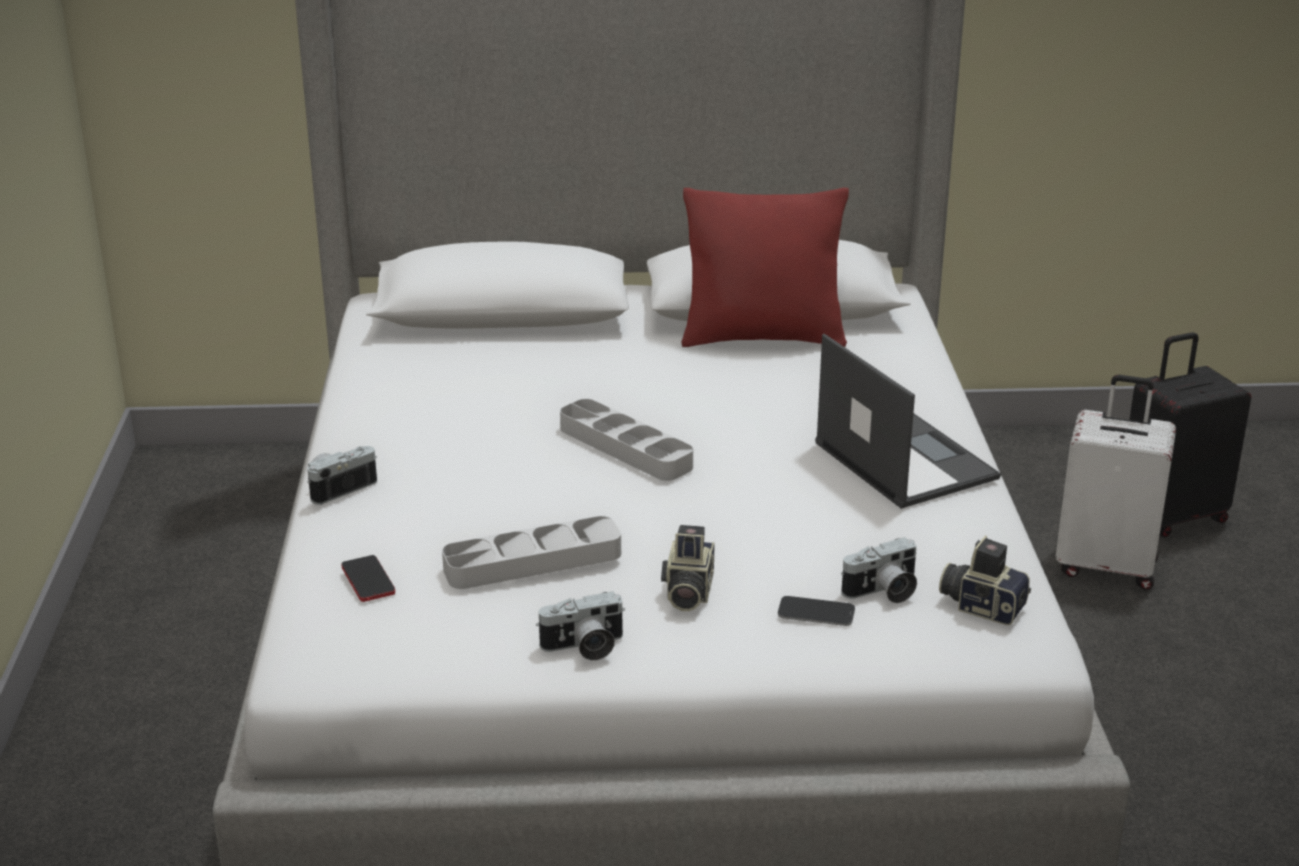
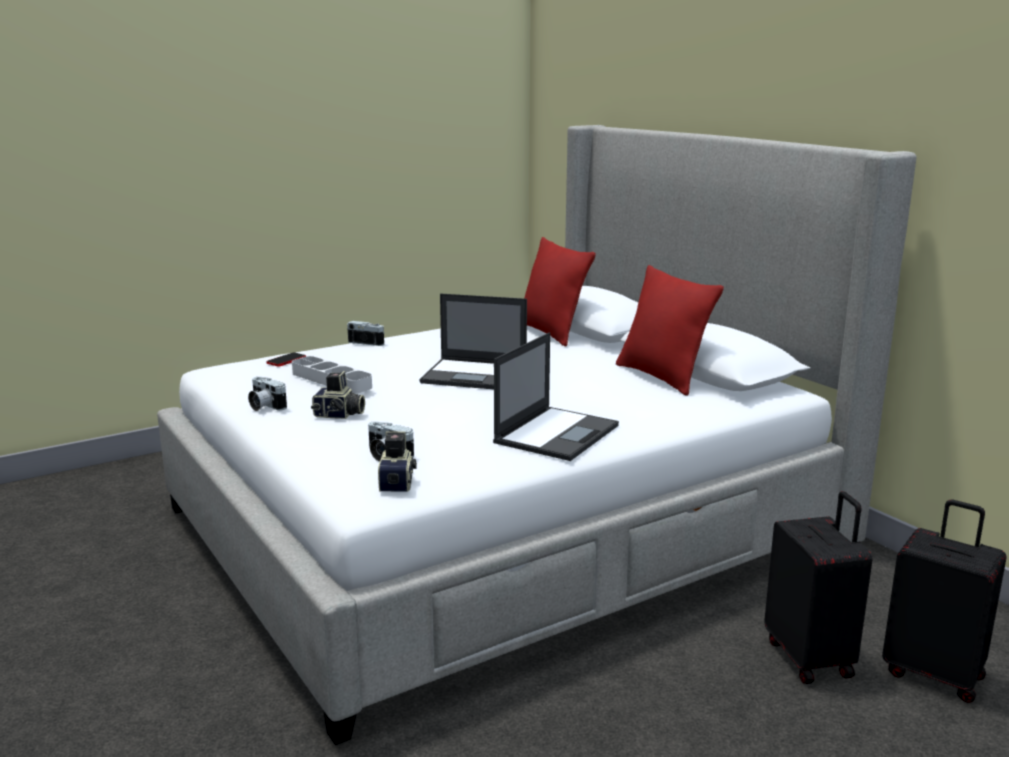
camera: 60 degrees right, 10 degrees down
grey tray [560,399,693,481] -> laptop [420,293,527,389]
camera [661,525,714,611] -> camera turned 150 degrees counterclockwise [311,371,365,419]
phone [778,596,855,626] -> none
white suitcase [1056,375,1176,590] -> black suitcase [764,491,873,684]
none -> red pillow [524,237,596,347]

